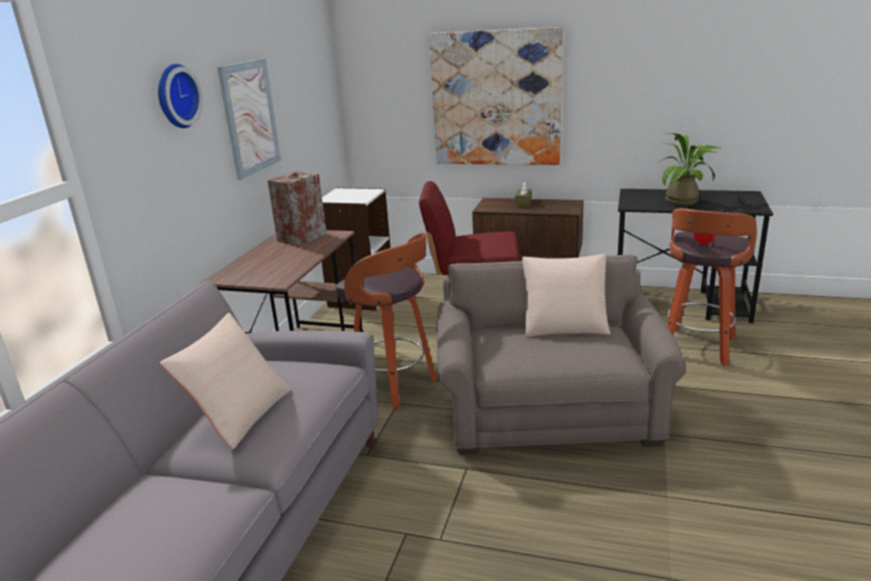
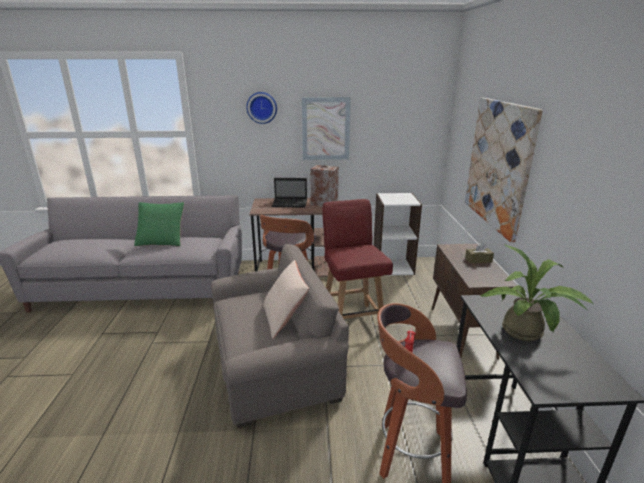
camera: 70 degrees right, 0 degrees up
beige pillow [160,313,291,449] -> green pillow [134,202,184,246]
none -> laptop [272,178,307,208]

